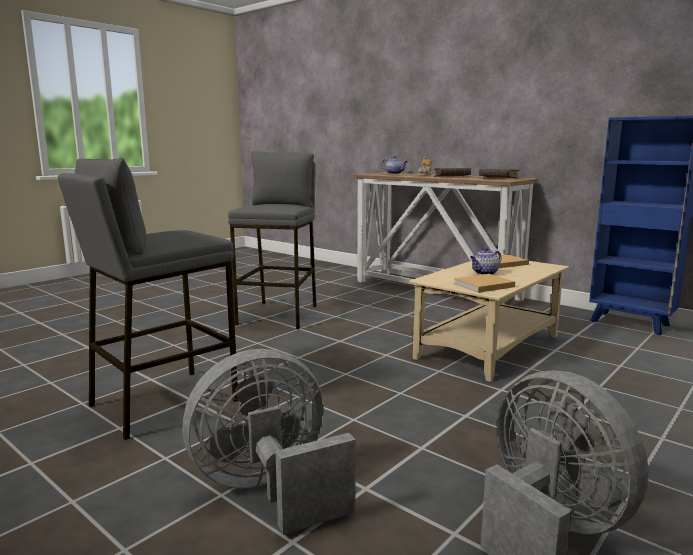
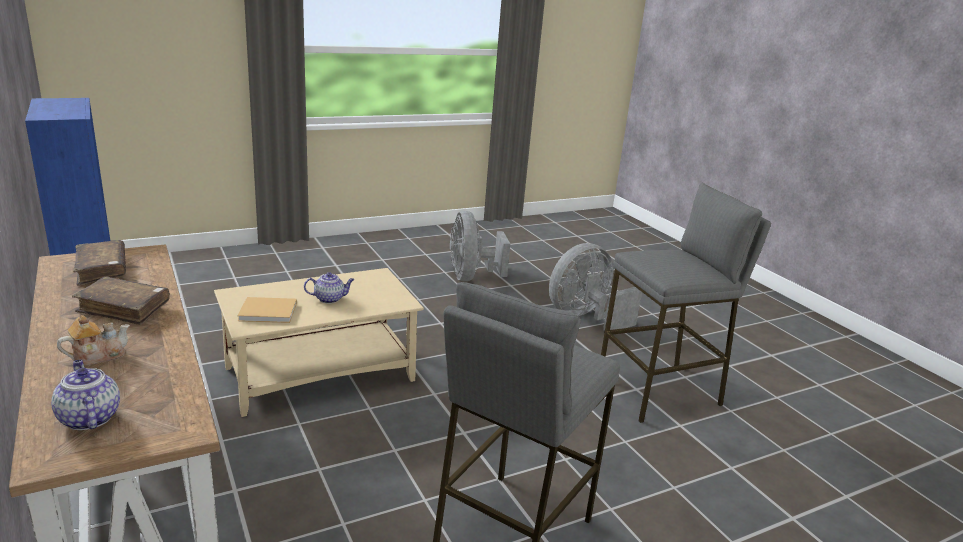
camera: 160 degrees left, 10 degrees up
grey fan [183,349,356,535] -> grey fan turned 150 degrees clockwise [549,243,642,331]
beige book [454,274,515,293] -> none

